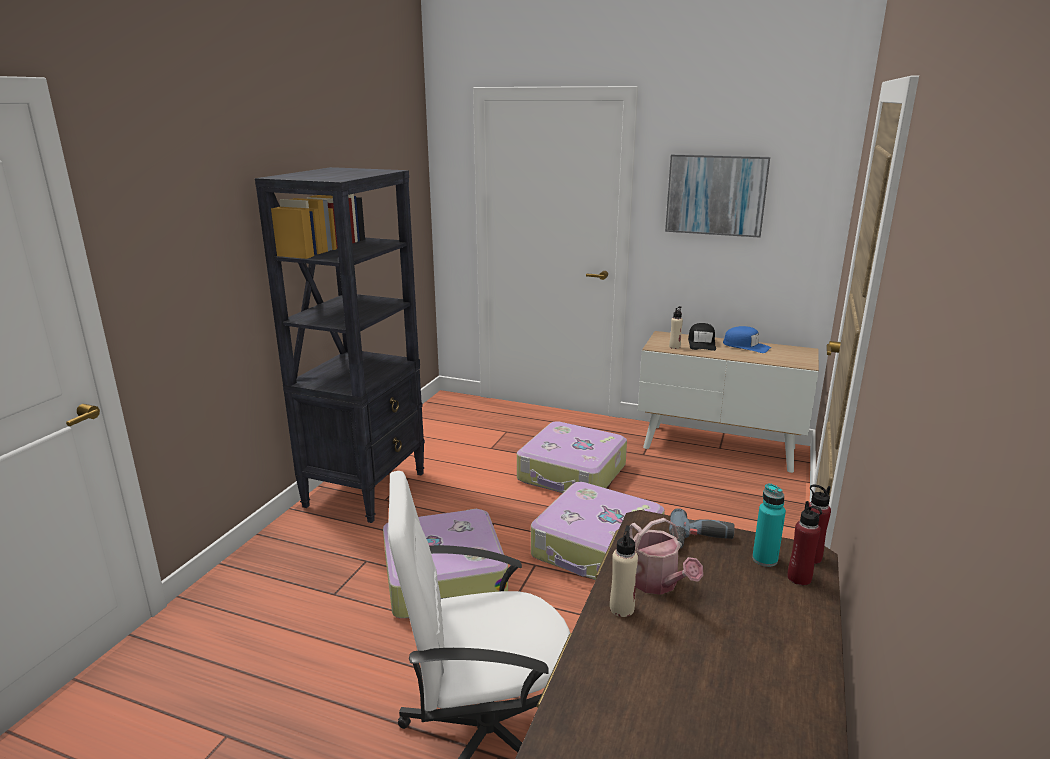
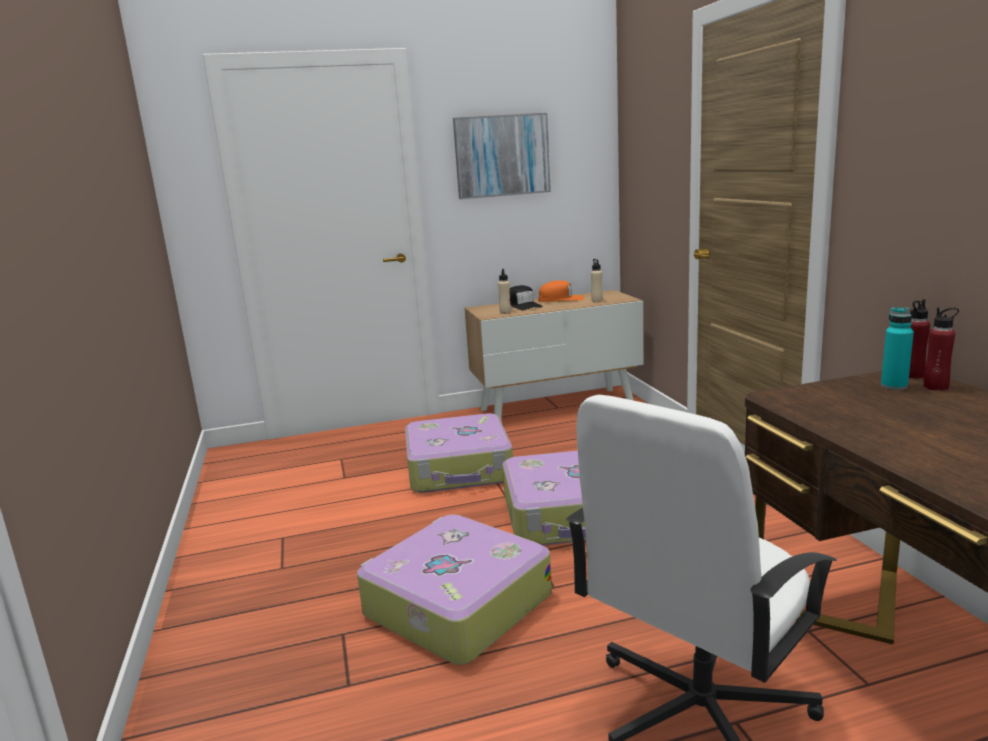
camera: 35 degrees left, 5 degrees down
black bookcase [255,167,425,523] -> none
beige bottle [610,525,638,617] -> beige bottle moved to [591,259,603,302]
watering can [629,518,703,595] -> none
power drill [669,508,735,549] -> none
blue cap [723,326,771,353] -> orange cap [538,280,584,302]

